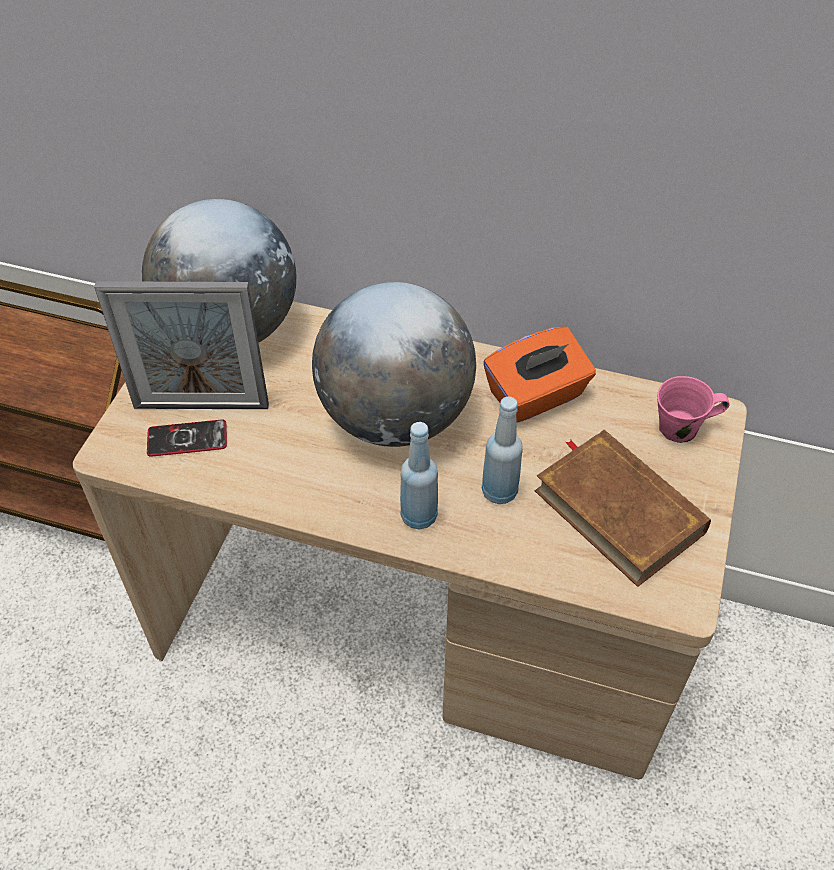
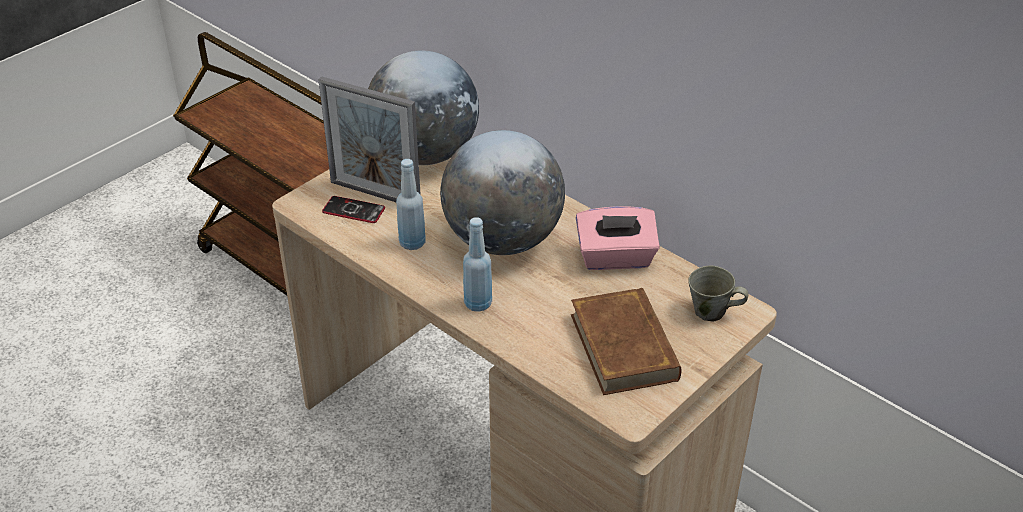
camera: 25 degrees right, 10 degrees down
blue bottle [482,396,523,504] -> blue bottle moved to [396,159,426,250]
orange tissue box [483,326,596,423] -> pink tissue box [576,206,660,270]
pink mug [657,376,730,443] -> grey mug [688,266,749,322]

